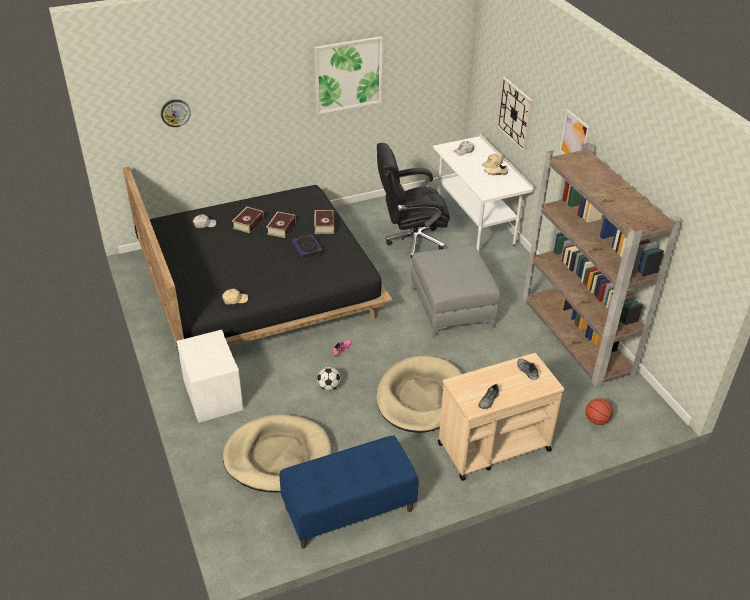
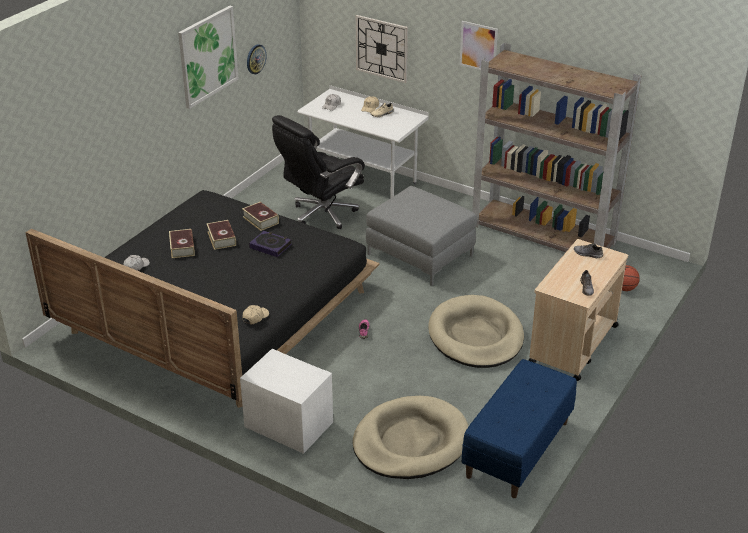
camera: 35 degrees left, 5 degrees down
wall clock [161,99,191,127] -> wall clock moved to [247,44,267,74]
football [317,367,341,391] -> none

